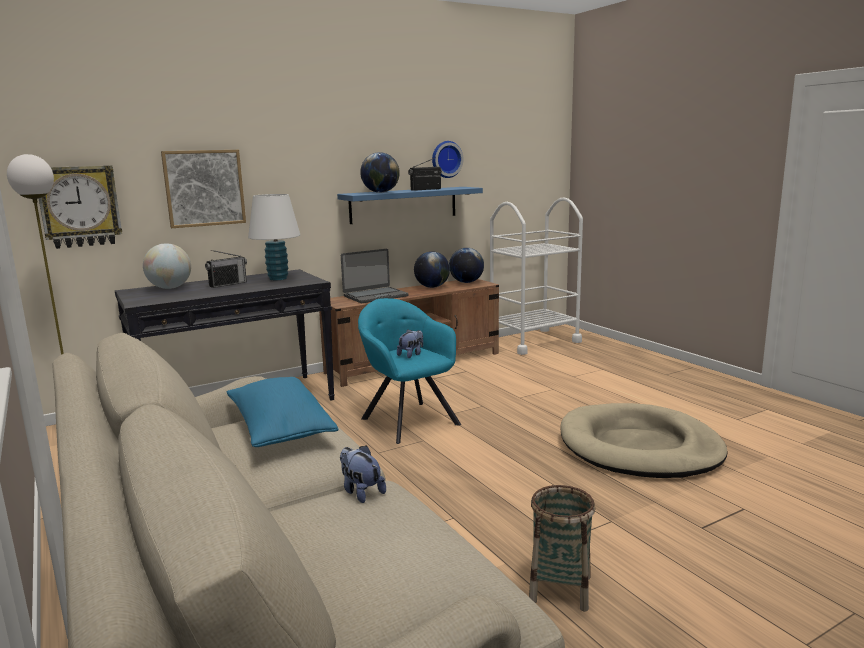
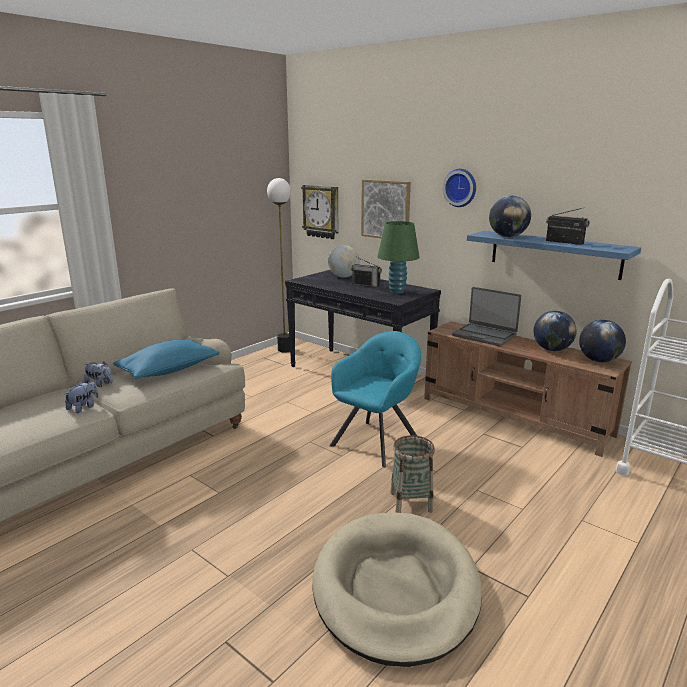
camera: 70 degrees right, 5 degrees up
white table lamp [248,194,300,280] -> green table lamp [377,221,420,293]
plush toy [397,330,423,358] -> plush toy moved to [84,361,113,387]
wall clock [432,141,464,178] -> wall clock moved to [443,169,476,207]
basket [529,485,595,612] -> basket moved to [390,435,435,513]

